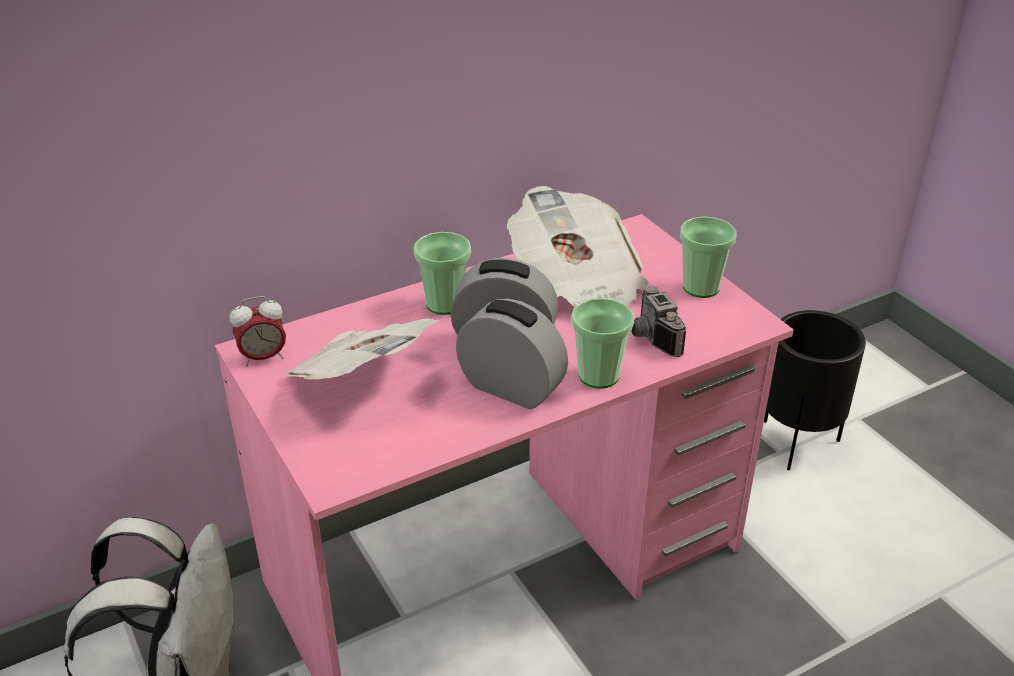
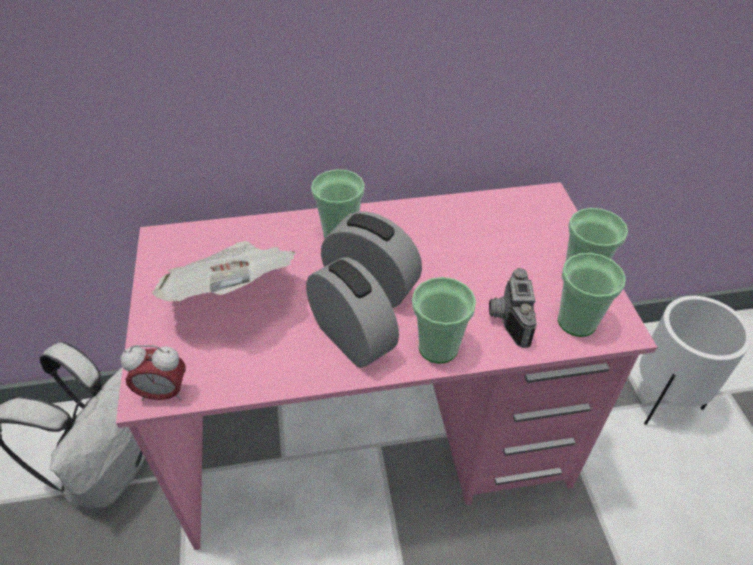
camera: 20 degrees right, 10 degrees up
alarm clock [230,296,286,366] -> alarm clock moved to [120,345,186,401]
newspaper [507,186,649,307] -> none
black planter [764,310,866,471] -> white planter [640,296,752,425]
none -> cup [558,253,626,337]

